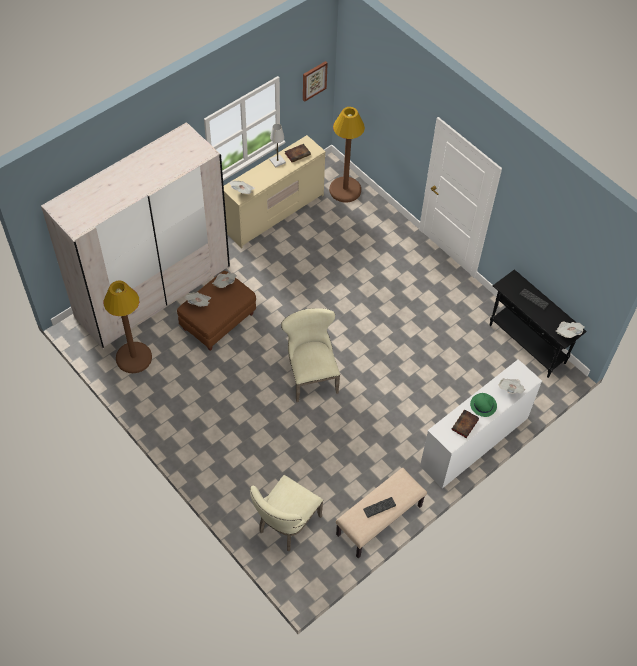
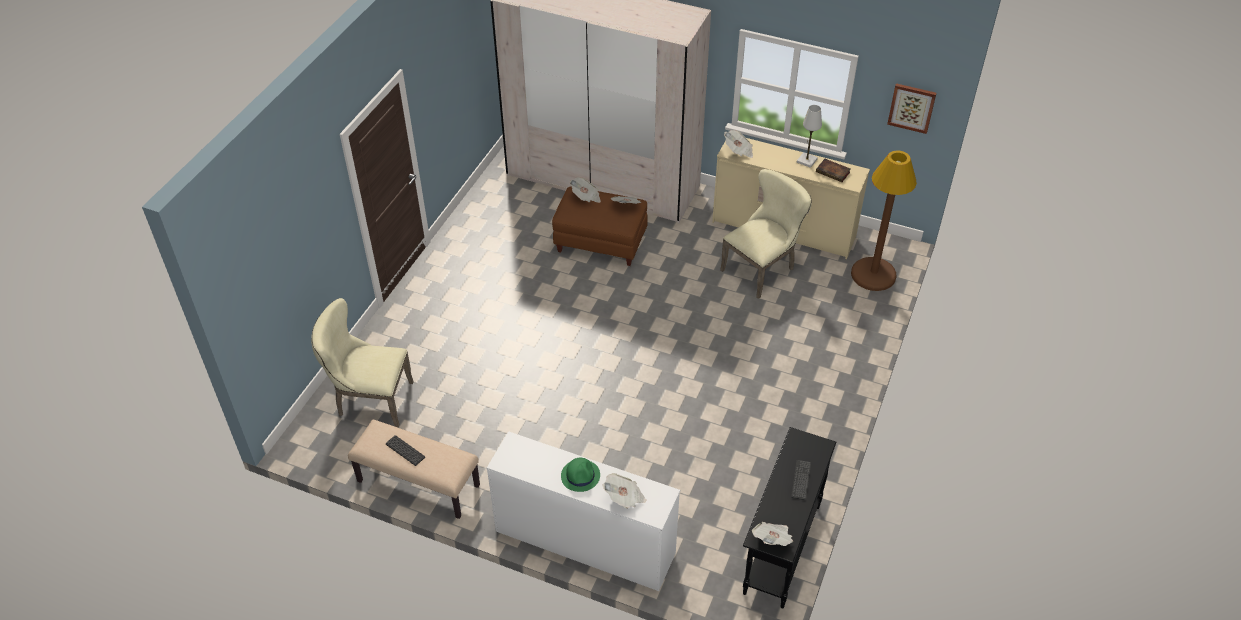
camera: 65 degrees right, 10 degrees down
brown floor lamp [104,280,152,373] -> none
beige chair [281,308,340,402] -> beige chair moved to [720,169,812,299]
book [452,410,479,438] -> none

